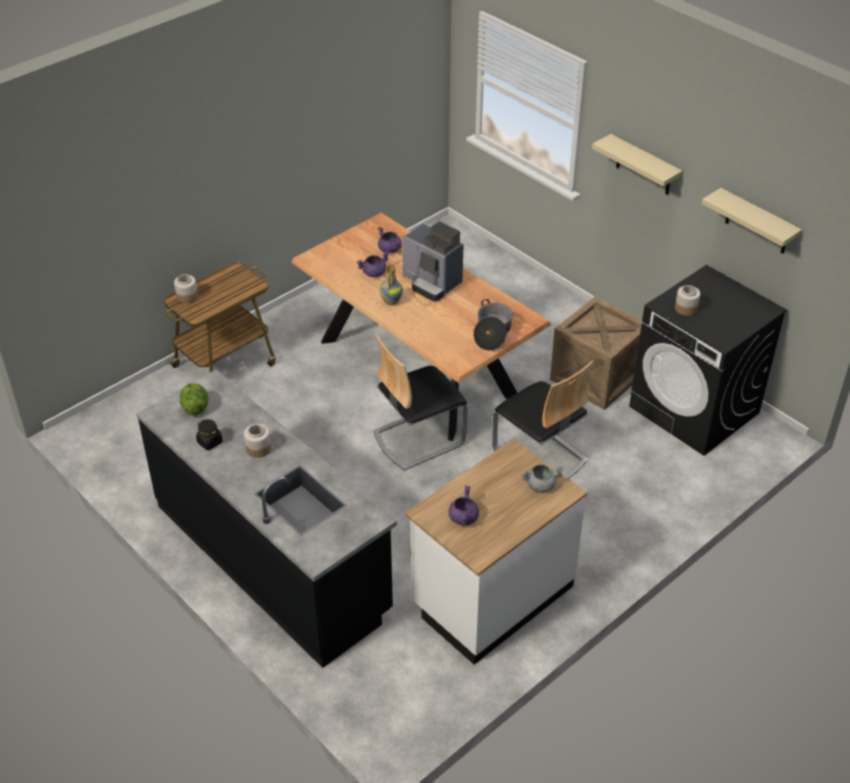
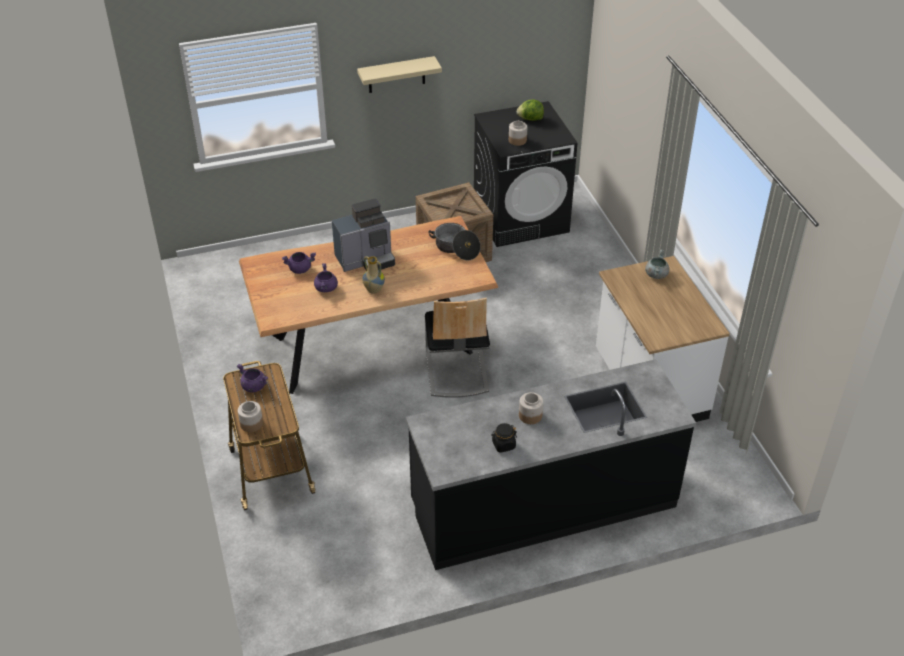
camera: 65 degrees left, 0 degrees up
lettuce [180,383,208,416] -> lettuce moved to [517,100,544,121]
purple cooking pot [448,486,479,525] -> purple cooking pot moved to [237,364,268,392]
chair [492,360,593,479] -> none
beige shelf [702,188,802,253] -> none

